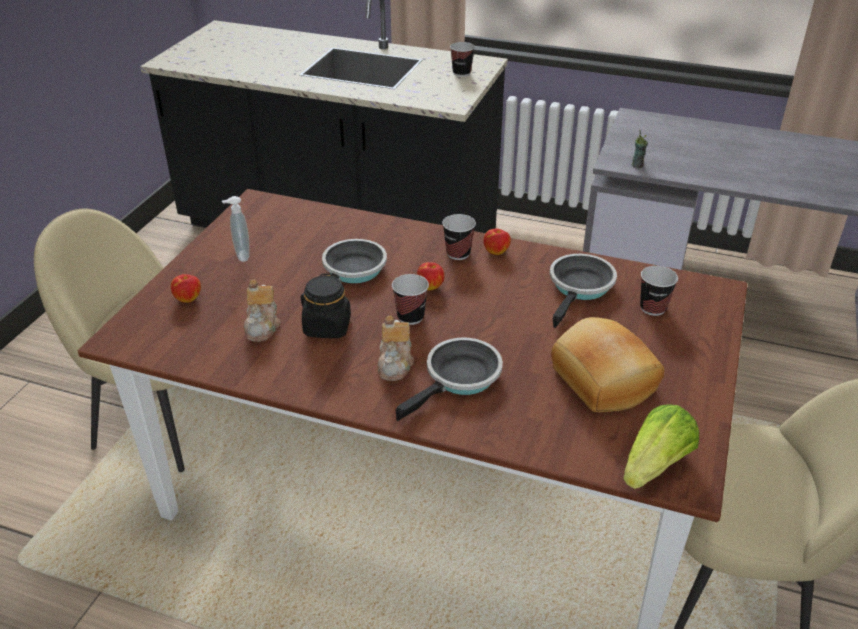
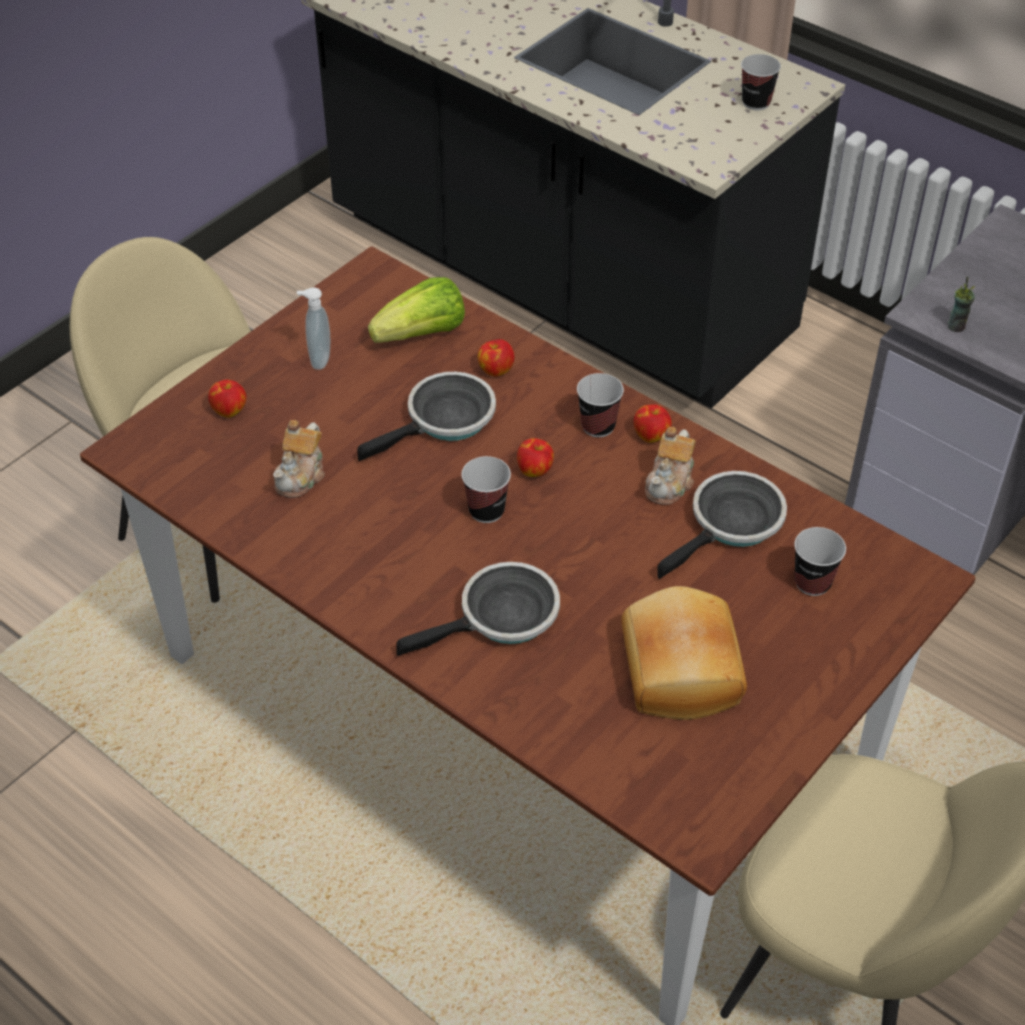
camera: 20 degrees right, 10 degrees up
black jar [302,274,351,338] -> none
teapot [377,315,414,381] -> teapot moved to [645,427,696,505]
lettuce [623,404,699,489] -> lettuce moved to [368,277,465,343]
none -> apple [478,339,514,377]

